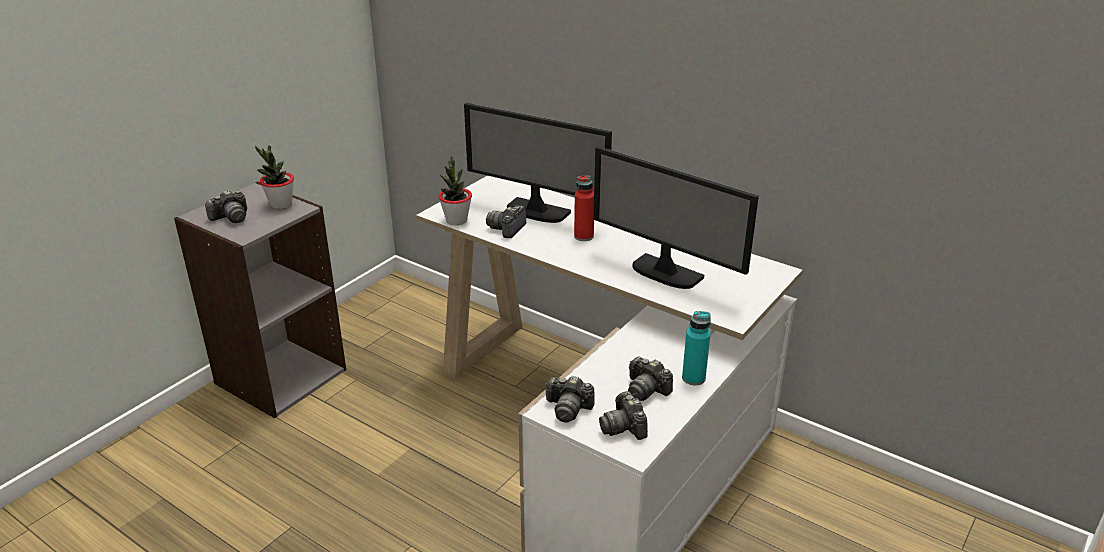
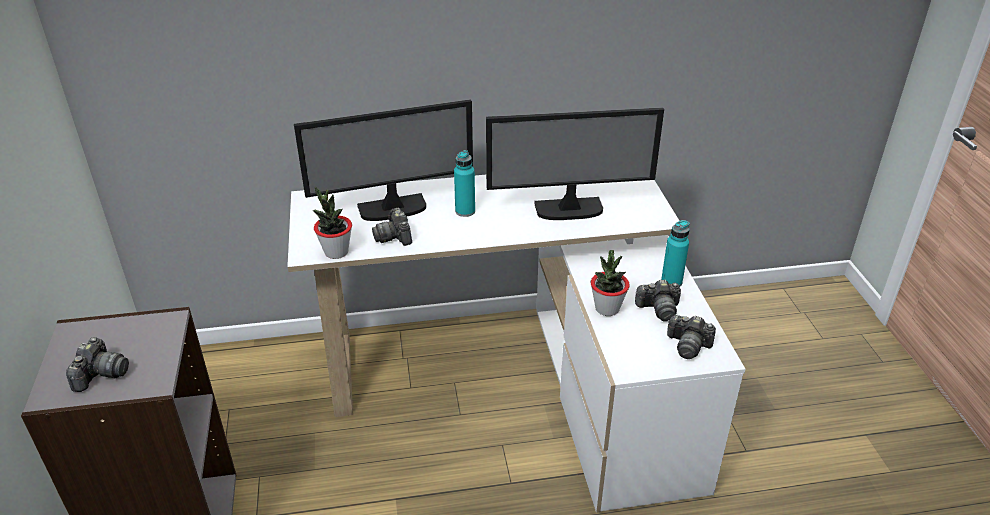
camera: 45 degrees left, 5 degrees up
potted plant [255,145,294,209] -> potted plant moved to [590,250,630,316]
camera [545,376,595,423] -> none
red bottle [574,175,594,241] -> turquoise bottle [454,150,475,217]

